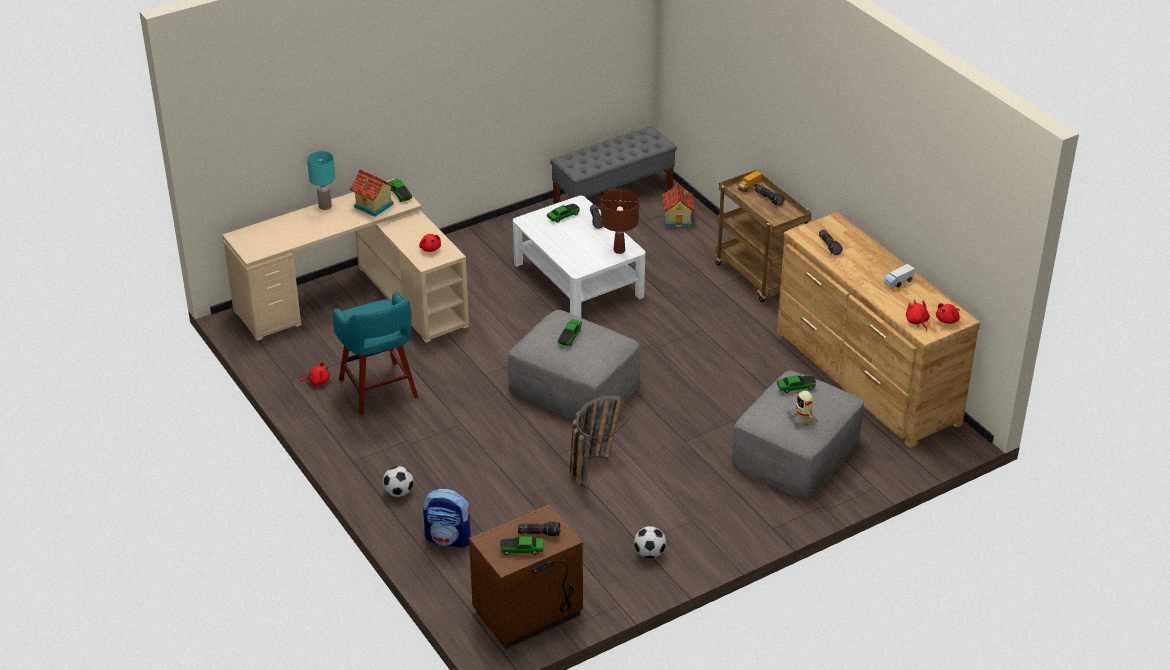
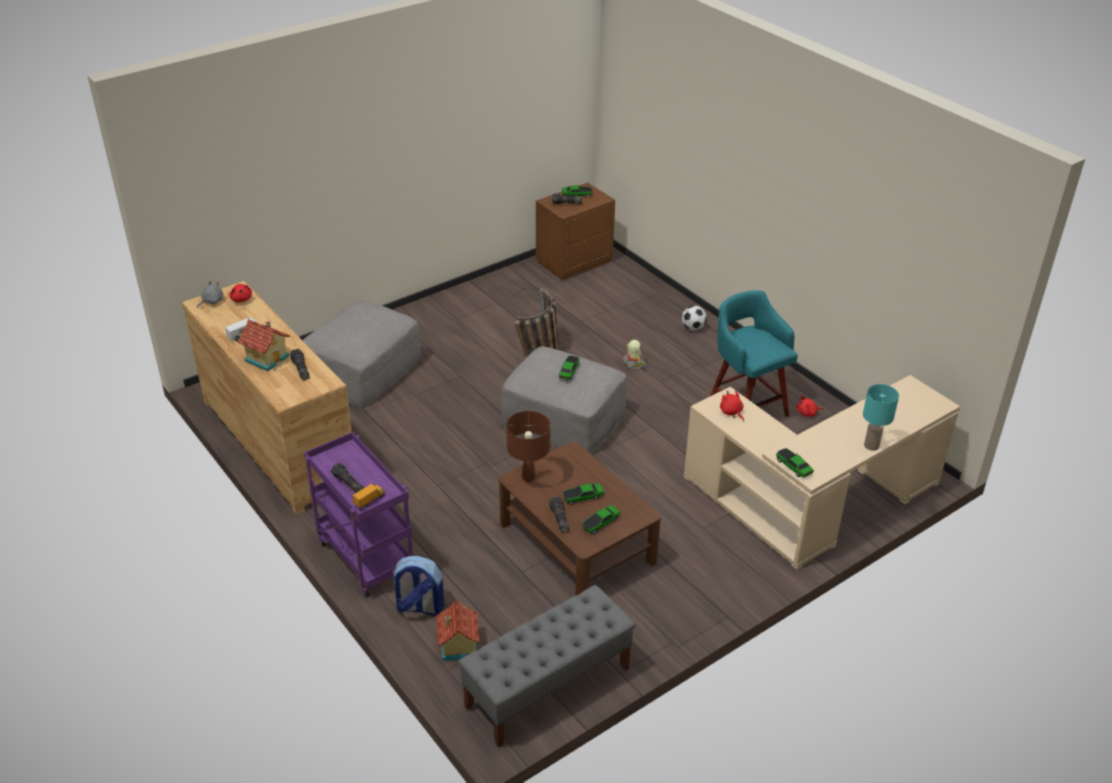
camera: 175 degrees right, 0 degrees up
toy house [349,169,395,217] -> toy house moved to [238,319,290,371]
backpack [423,489,471,548] -> backpack moved to [392,556,445,616]
white coffee table [513,196,646,318] -> brown coffee table [499,442,661,596]
football [634,526,666,558] -> none
brown cart [715,170,811,303] -> purple cart [304,432,413,597]
toy car [777,375,816,393] -> toy car moved to [563,484,604,505]
toy robot [787,391,817,427] -> toy robot moved to [622,340,648,370]
red plush toy [936,303,960,324] -> grey plush toy [197,281,223,308]

